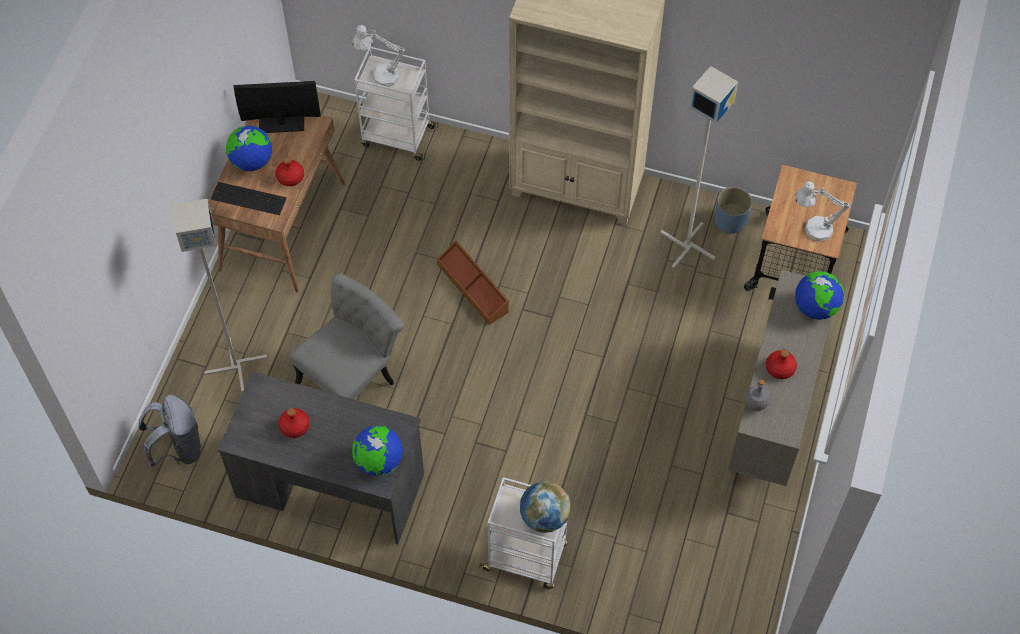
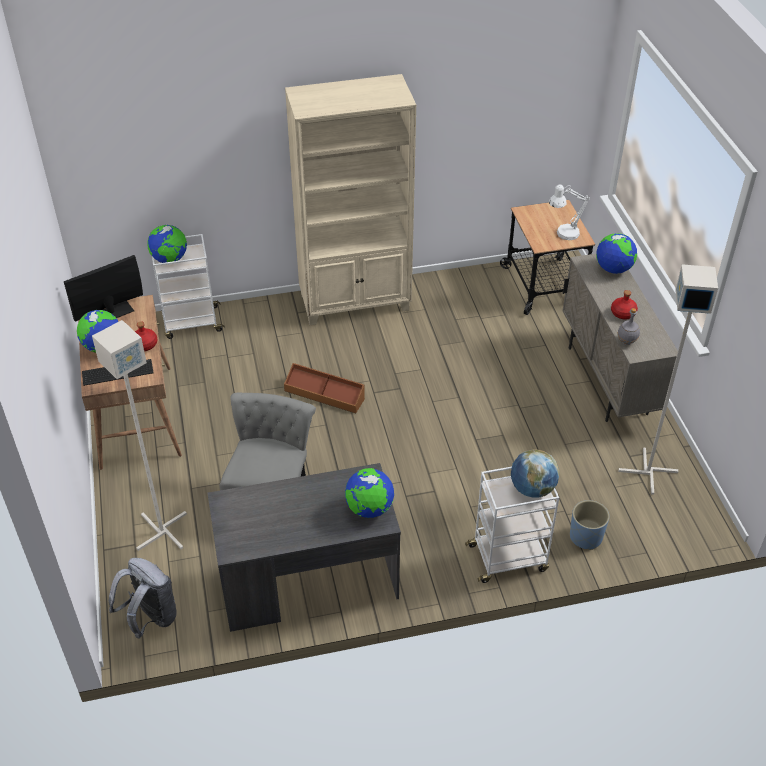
camera: 30 degrees left, 15 degrees down
red bottle [278,408,309,438] -> none
white table lamp [353,25,405,87] -> globe [147,225,187,263]
grey floor lamp [660,66,738,268] -> grey floor lamp moved to [619,264,718,495]
blue planter [715,187,752,234] -> blue planter moved to [570,500,609,550]

